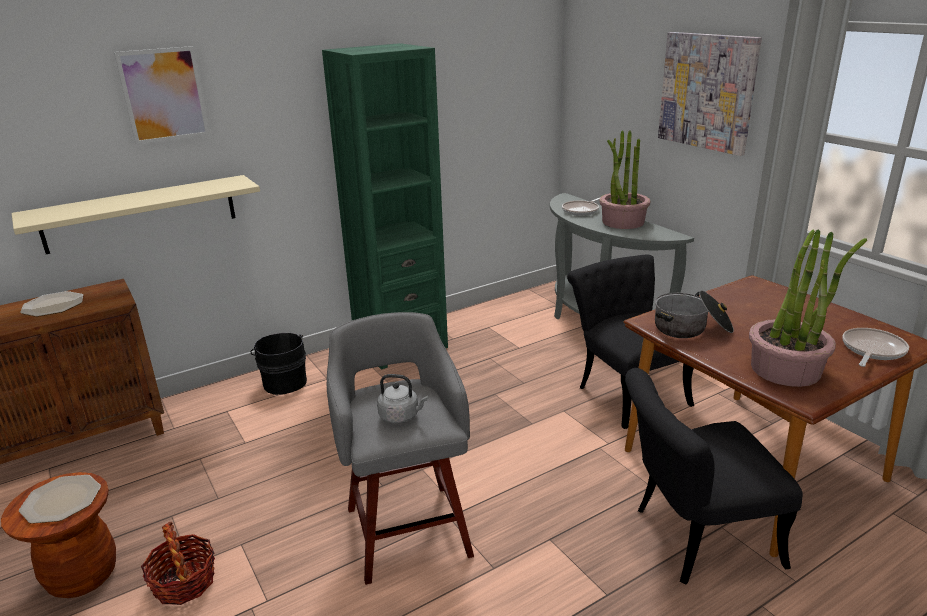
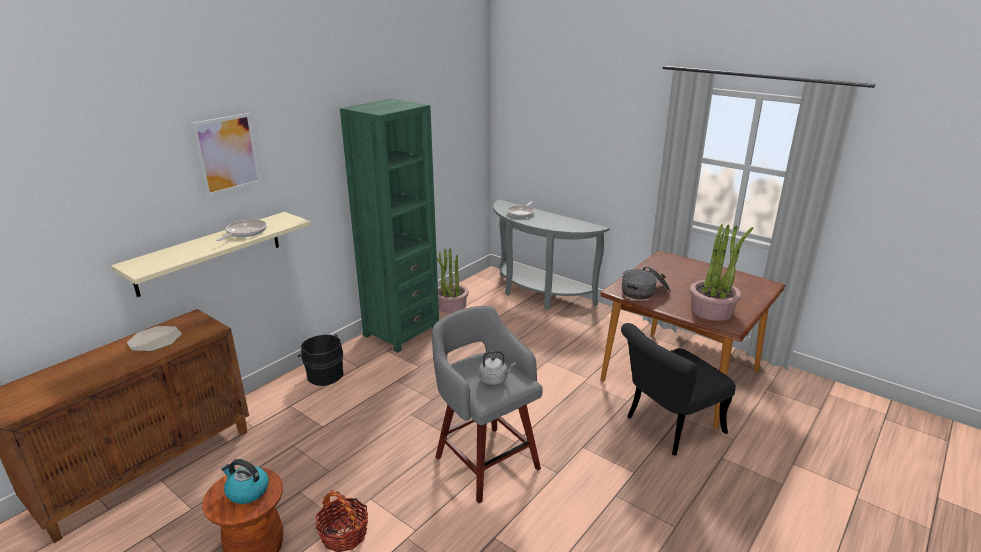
camera: 20 degrees left, 0 degrees up
plate [19,475,101,524] -> kettle [221,459,269,504]
black chair [567,254,694,429] -> none
potted plant [599,130,650,229] -> potted plant moved to [437,248,469,313]
picture [658,32,762,156] -> none
frying pan [842,328,909,367] -> frying pan moved to [216,219,267,241]

